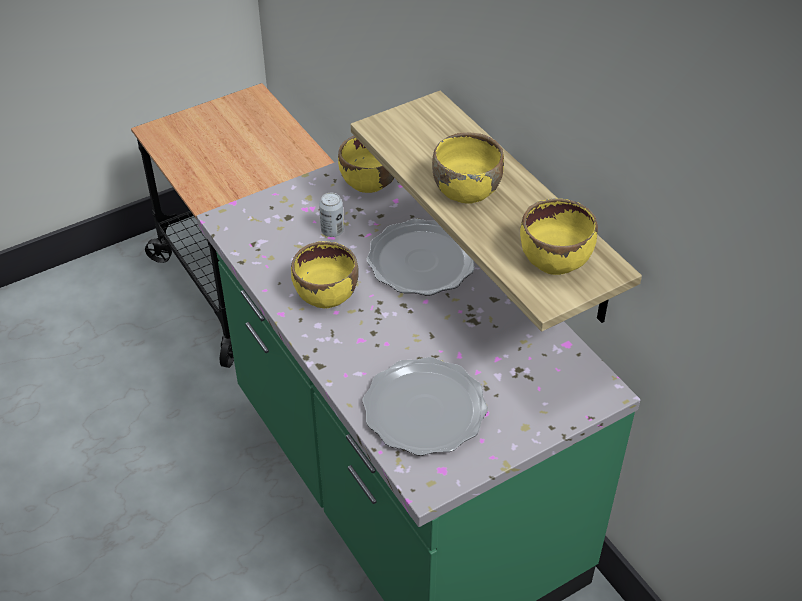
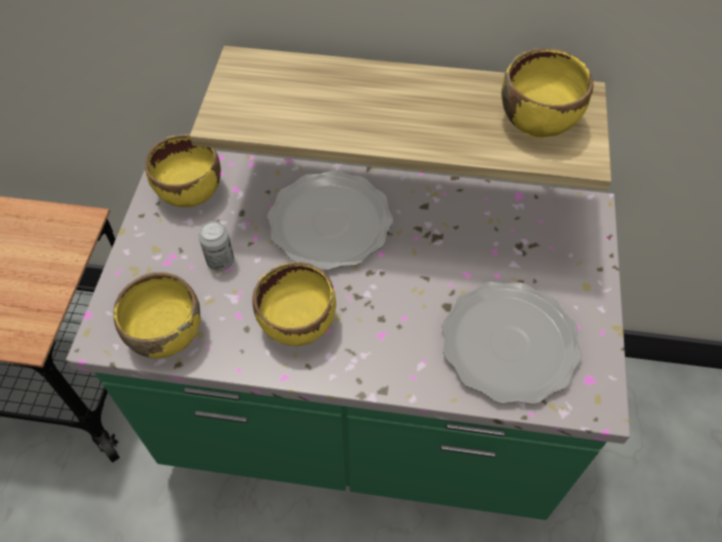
camera: 50 degrees left, 10 degrees up
yellow bowl [432,133,504,204] -> yellow bowl moved to [113,272,200,358]

